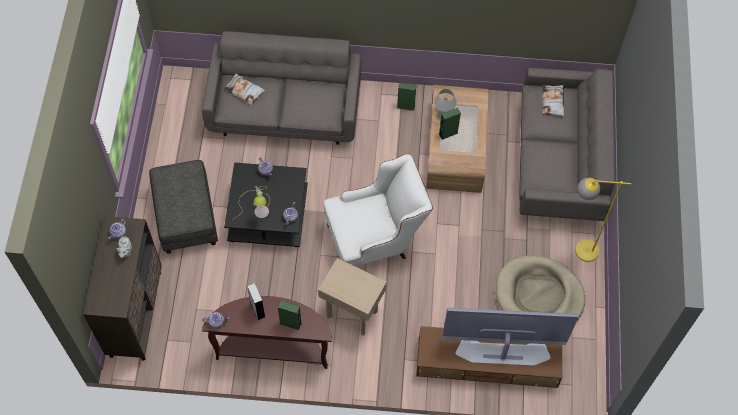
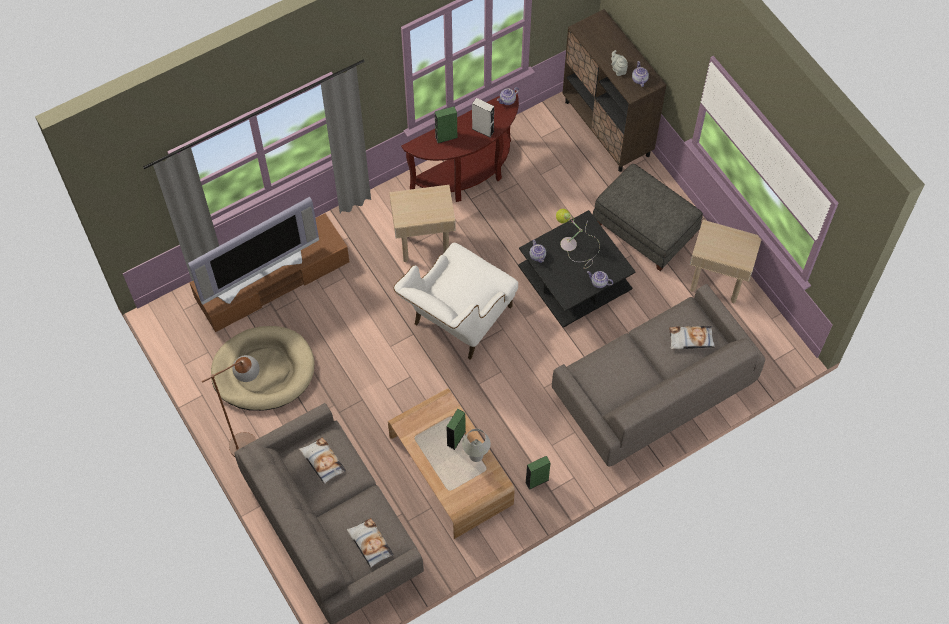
camera: 145 degrees right, 0 degrees up
yellow floor lamp [575,178,631,262] -> brown floor lamp [202,355,260,457]
none -> pillow [299,437,346,484]
none -> beige side table [690,220,761,304]

